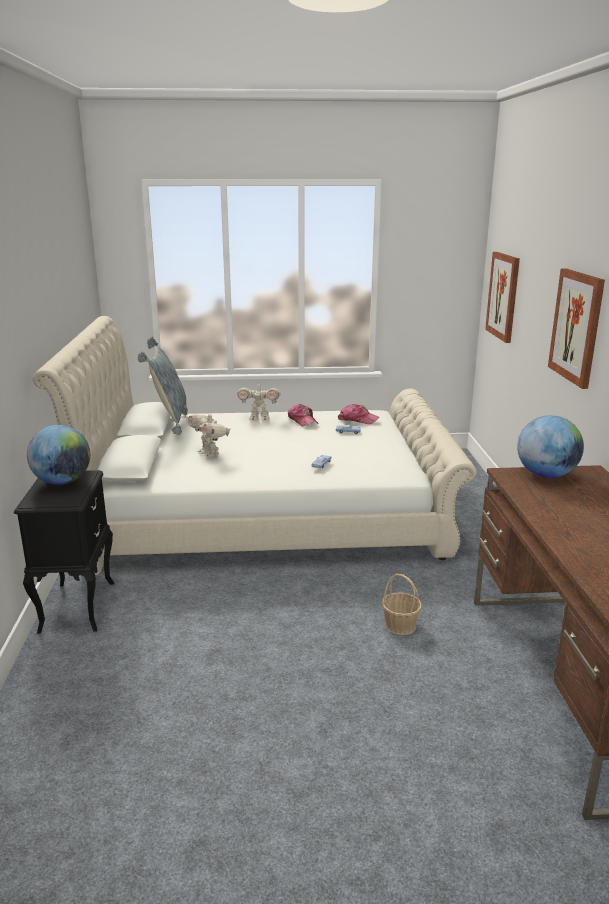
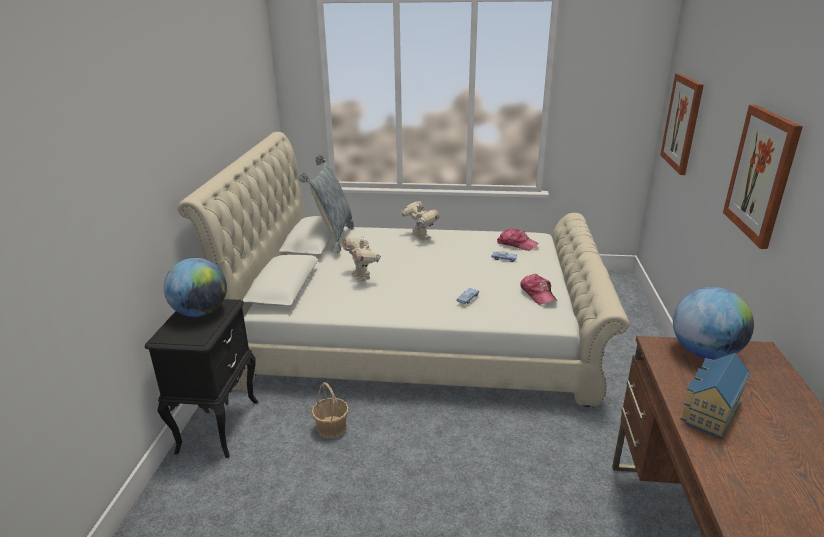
camera: 10 degrees right, 5 degrees up
toy robot [238,382,281,421] -> toy robot turned 135 degrees counterclockwise [401,201,439,240]
cap [288,404,318,426] -> cap moved to [520,274,557,305]
basket [382,574,422,635] -> basket moved to [312,382,349,438]
none -> toy house [680,353,750,439]

